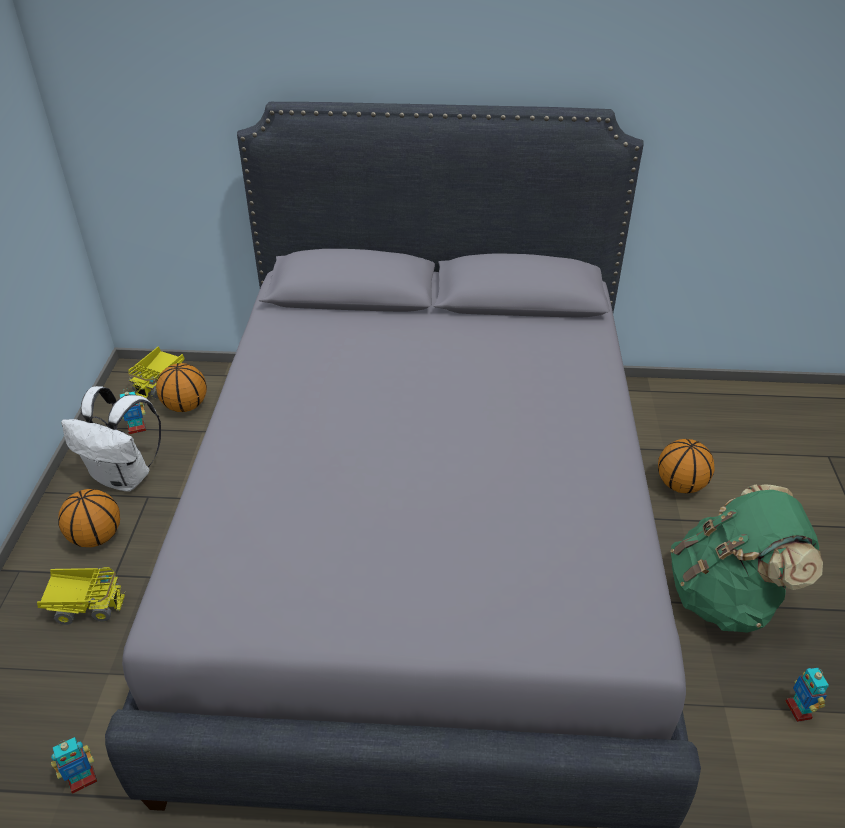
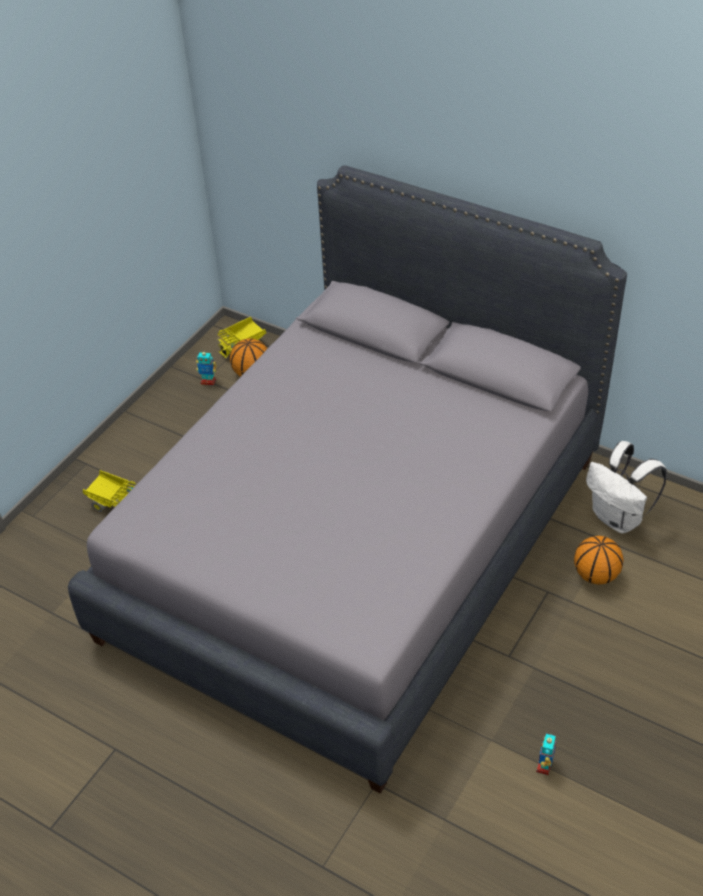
camera: 30 degrees right, 5 degrees up
toy robot [51,737,97,794] -> none
basketball [58,489,120,547] -> none
white backpack [61,386,161,492] -> white backpack moved to [586,441,667,534]
green backpack [671,485,823,632] -> none

